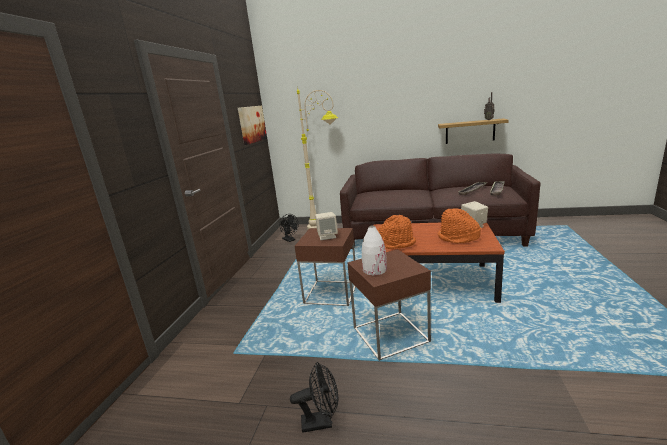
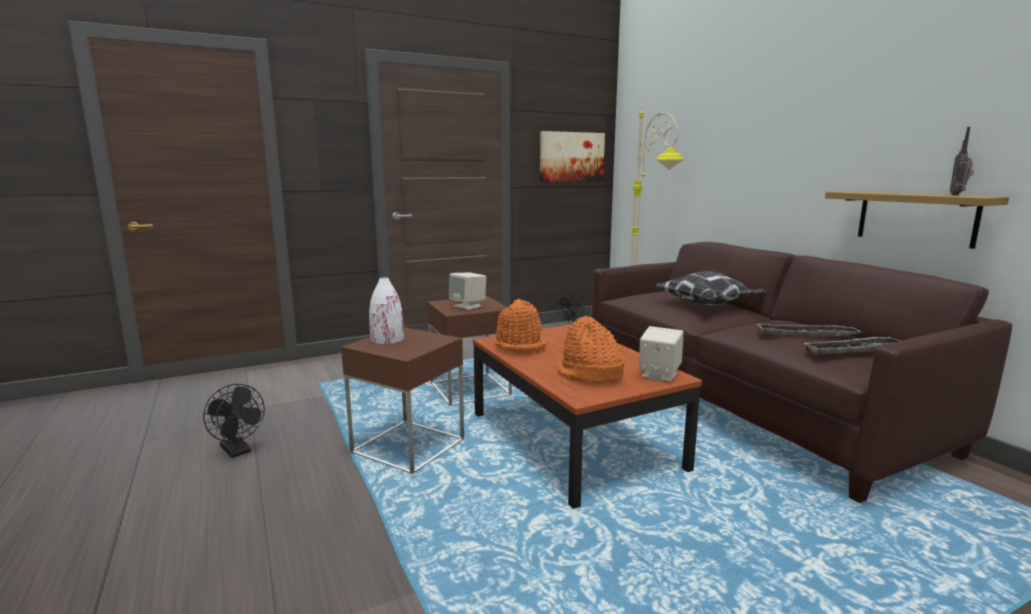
camera: 50 degrees right, 5 degrees down
none -> pillow [655,270,766,306]

